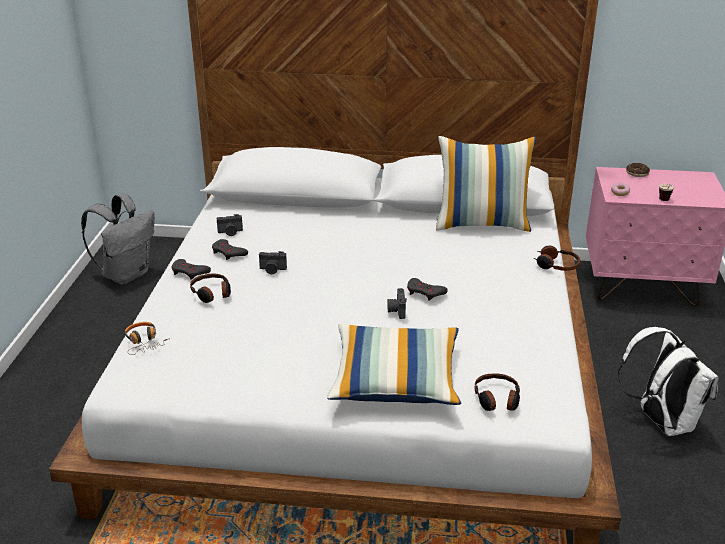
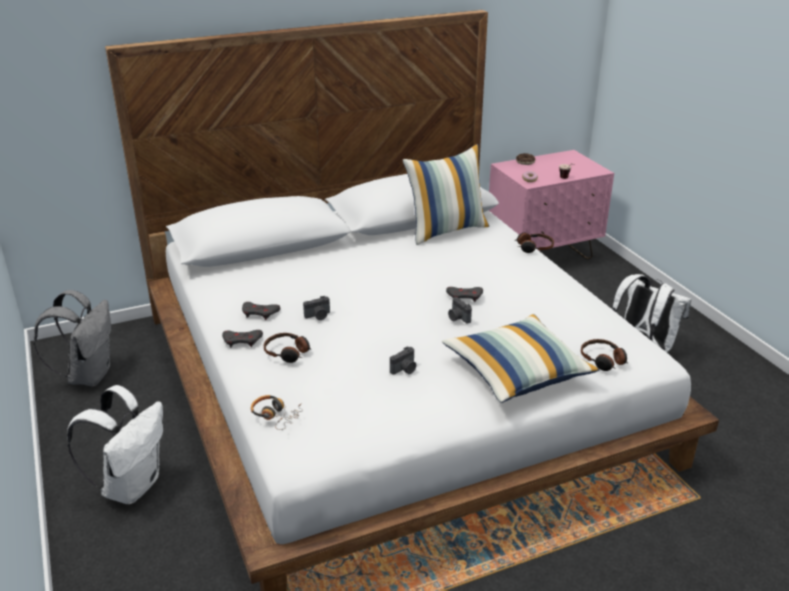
camera: 30 degrees left, 0 degrees up
camera [217,214,243,236] -> camera moved to [390,346,416,375]
none -> white backpack [67,385,163,504]

